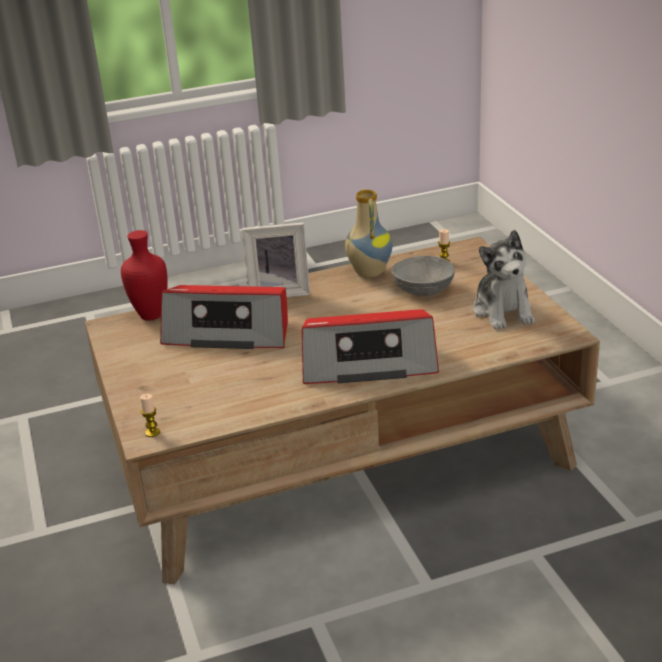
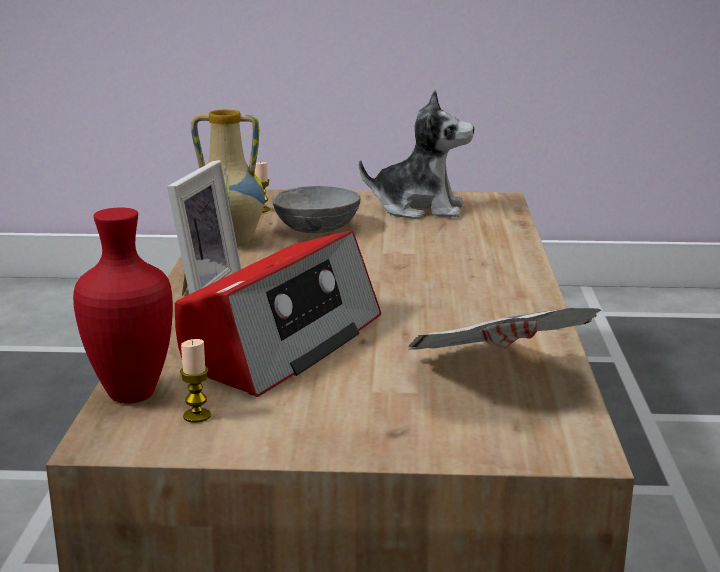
camera: 70 degrees left, 10 degrees down
candle [140,394,160,437] -> candle moved to [180,339,211,423]
radio [302,309,439,384] -> none
none -> newspaper [409,308,602,350]

